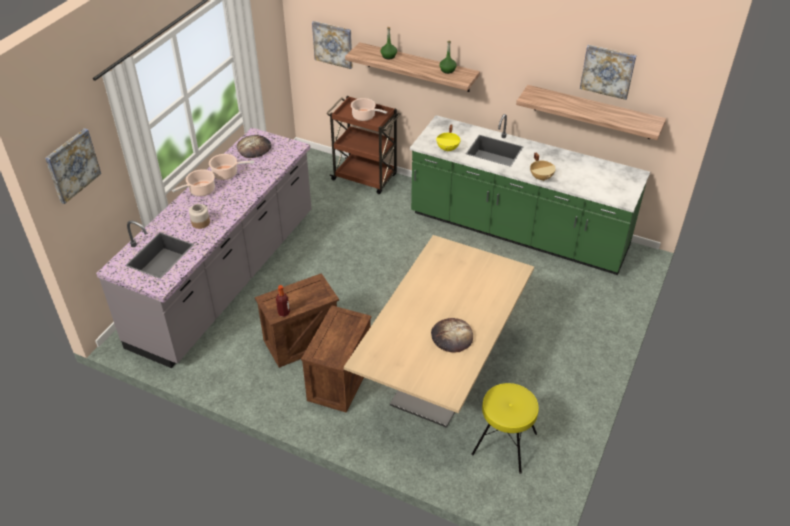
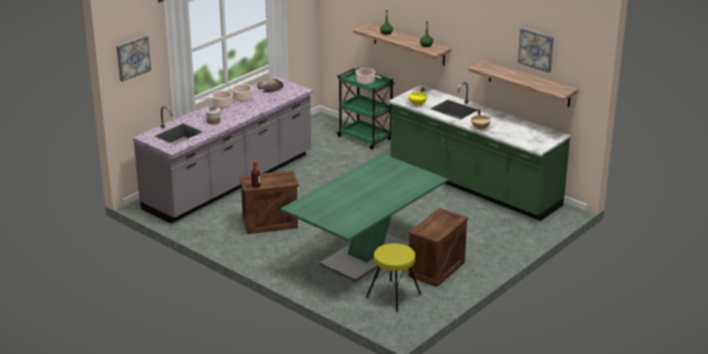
camera: 15 degrees right, 15 degrees down
crate [301,305,372,413] -> crate moved to [408,208,468,287]
picture [312,21,352,69] -> none
brown cart [326,96,401,194] -> green cart [337,67,395,150]
beige dining table [344,235,534,428] -> green dining table [281,154,448,282]
bread [431,318,473,353] -> none

